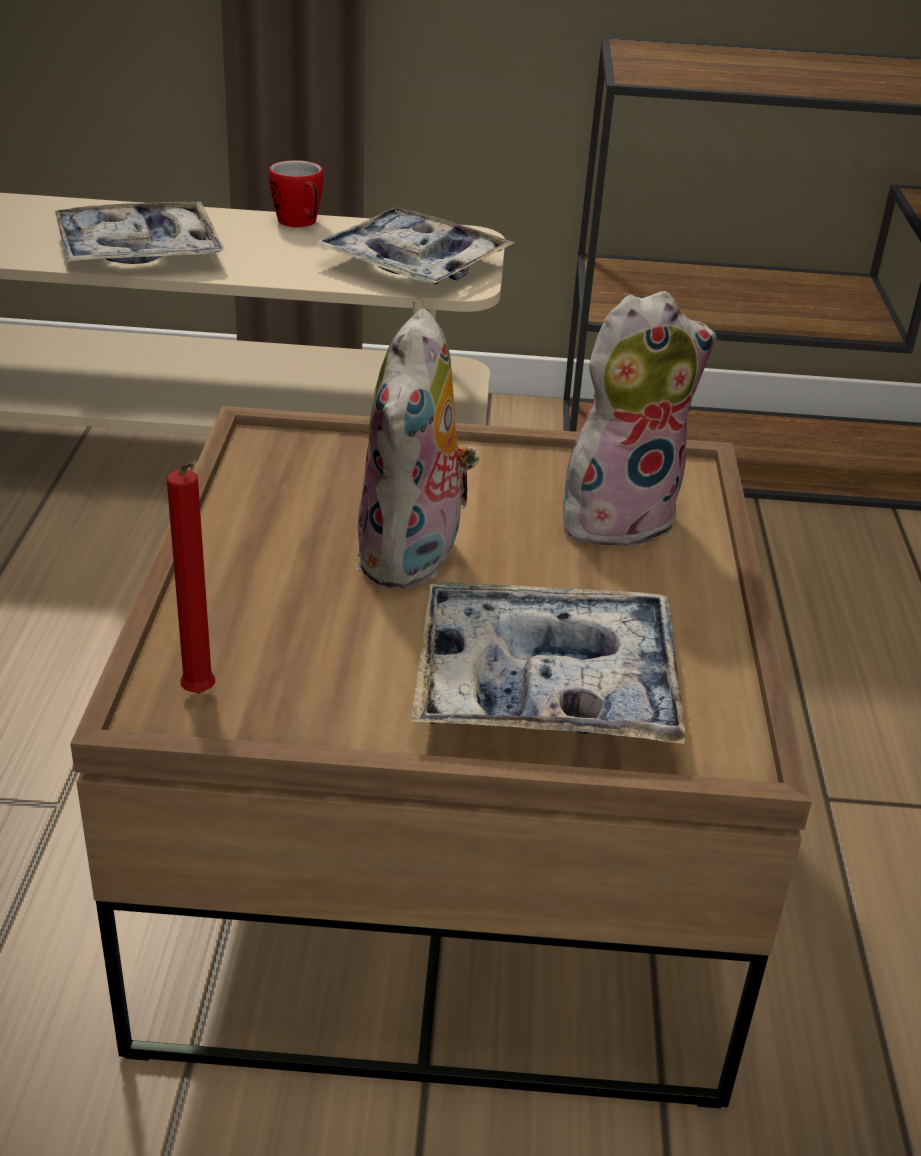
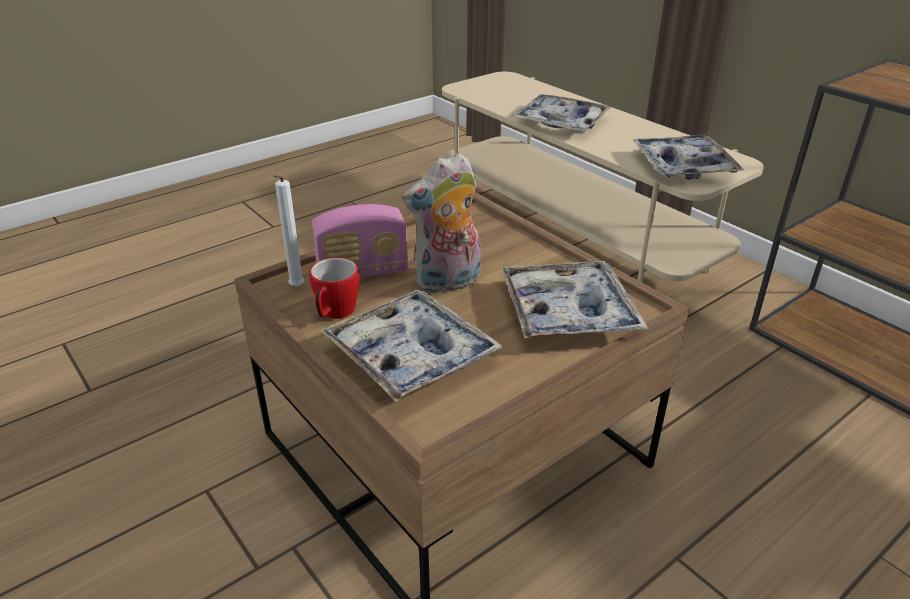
camera: 50 degrees right, 0 degrees up
red candle [167,462,215,693] -> white candle [273,175,305,287]
mug [269,160,324,227] -> mug moved to [310,257,359,319]
plush toy [562,291,717,549] -> tray [501,261,648,338]
none -> radio [312,204,408,278]

